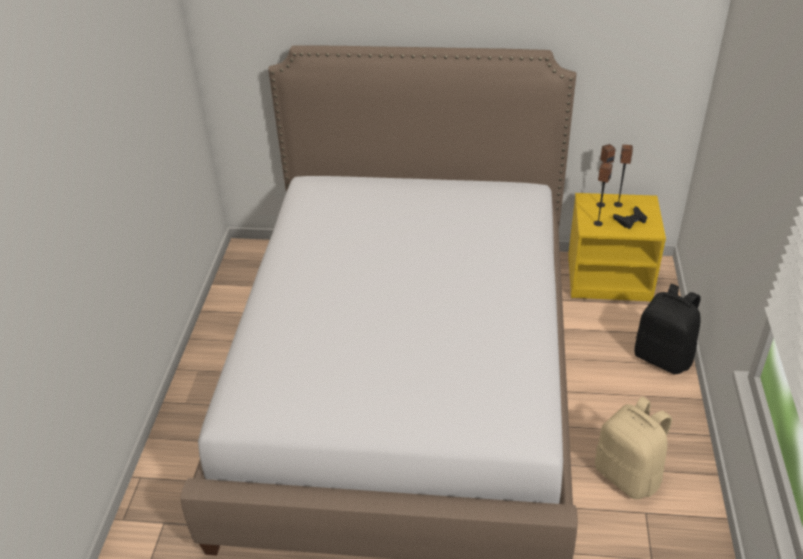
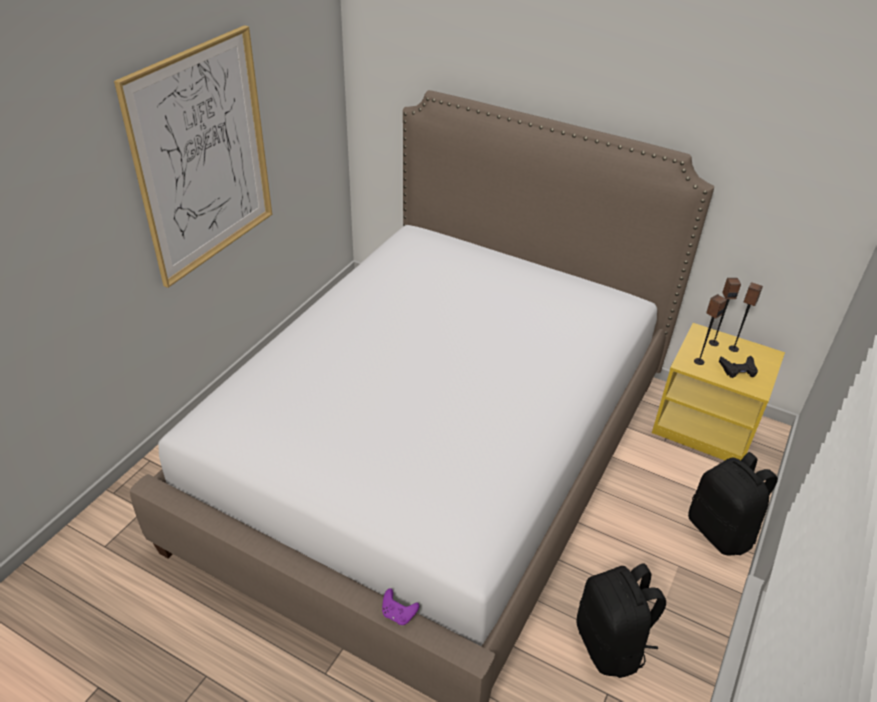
camera: 20 degrees right, 0 degrees up
beige backpack [595,396,672,499] -> black backpack [577,563,666,678]
none -> picture [114,25,272,288]
none -> purple game controller [382,588,419,625]

